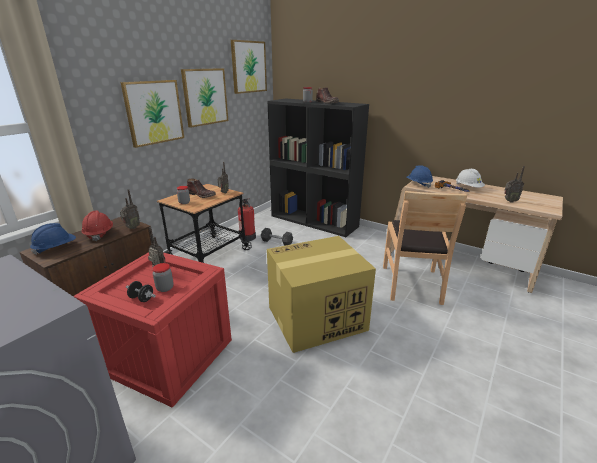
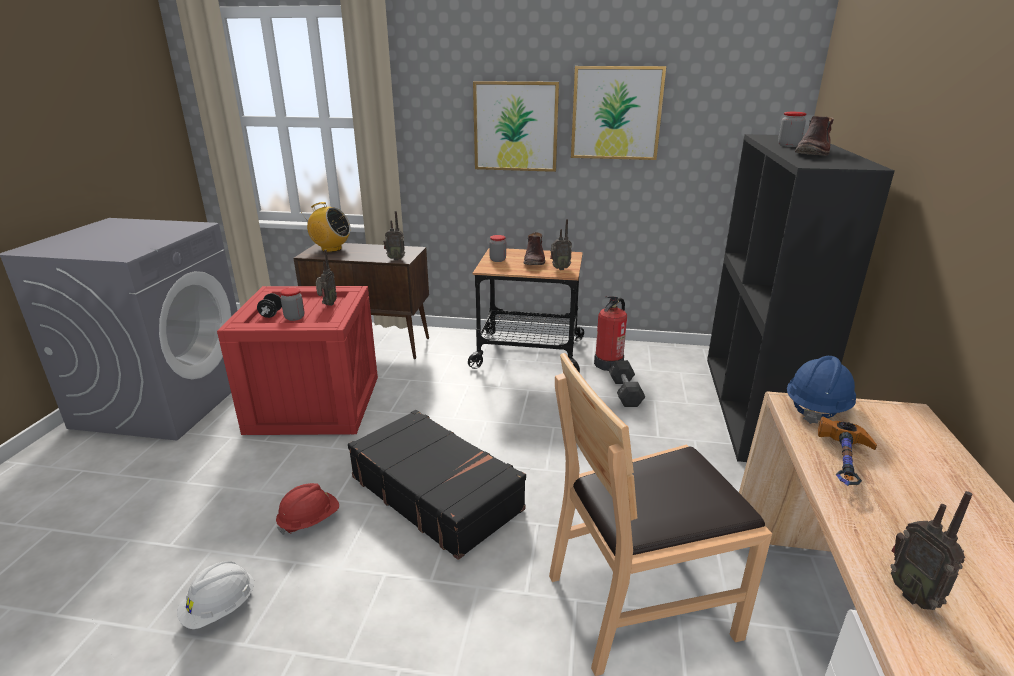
camera: 65 degrees right, 0 degrees up
blue hard hat [30,223,76,255] -> radio [301,202,351,252]
red hard hat [82,210,113,241] -> red hard hat moved to [276,483,339,535]
picture [231,40,267,94] -> none
cardboard box [267,236,376,353] -> black suitcase [348,410,526,560]
white hard hat [456,169,485,187] -> white hard hat moved to [177,561,254,629]

